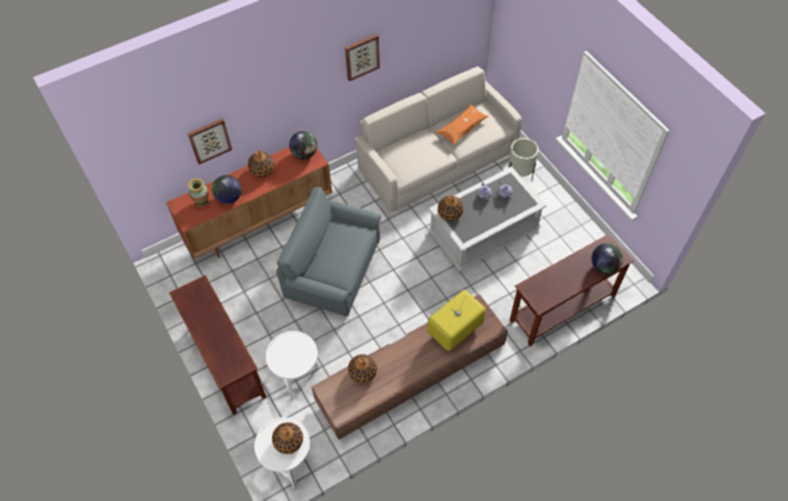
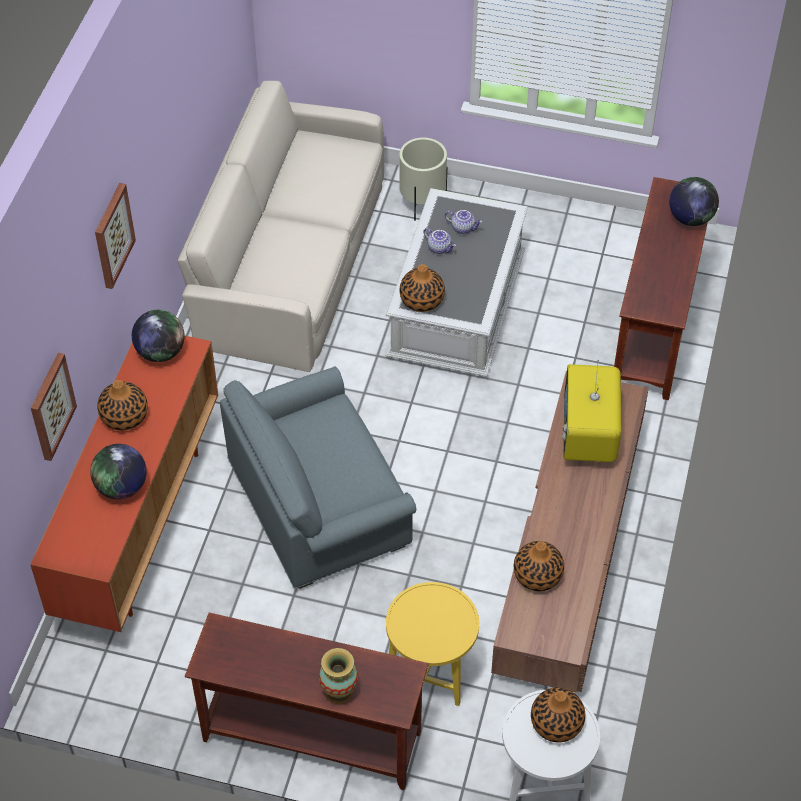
camera: 45 degrees left, 5 degrees down
vase [188,178,209,207] -> vase moved to [319,648,358,704]
white side table [266,331,319,401] -> yellow side table [386,582,479,706]
picture [345,34,380,81] -> picture moved to [95,183,136,289]
orange pillow [436,104,488,145] -> none

